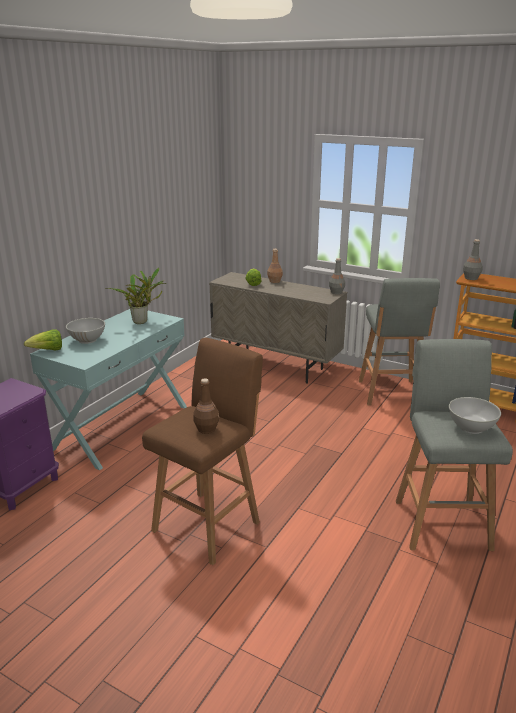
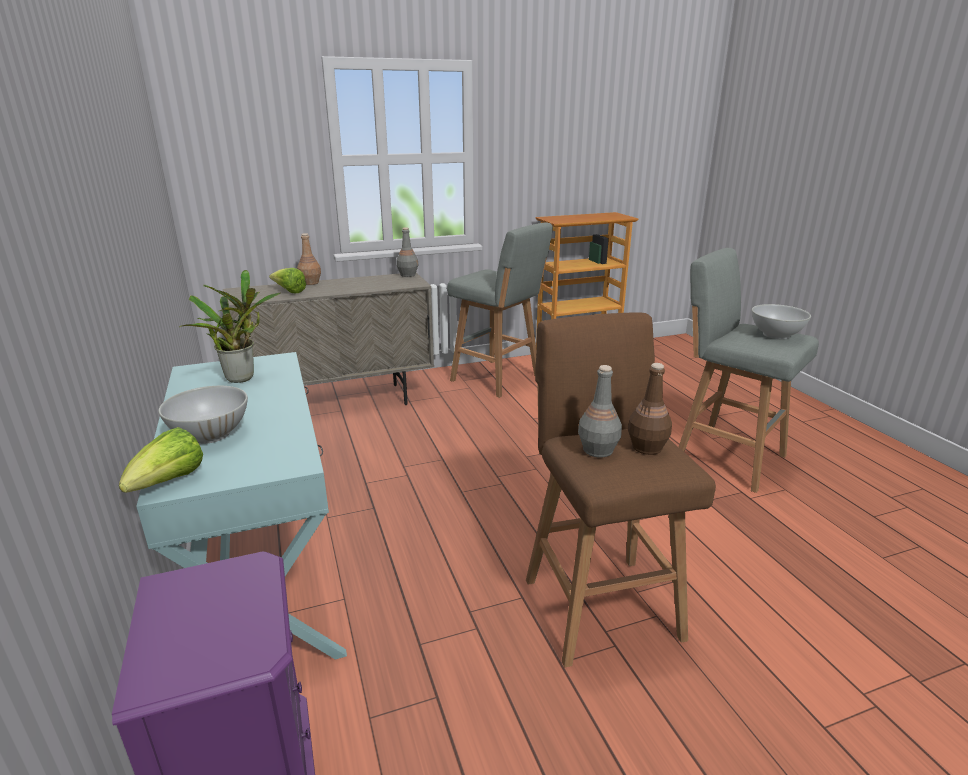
camera: 50 degrees left, 0 degrees up
grey bottle [463,239,483,280] -> grey bottle moved to [578,365,622,458]

